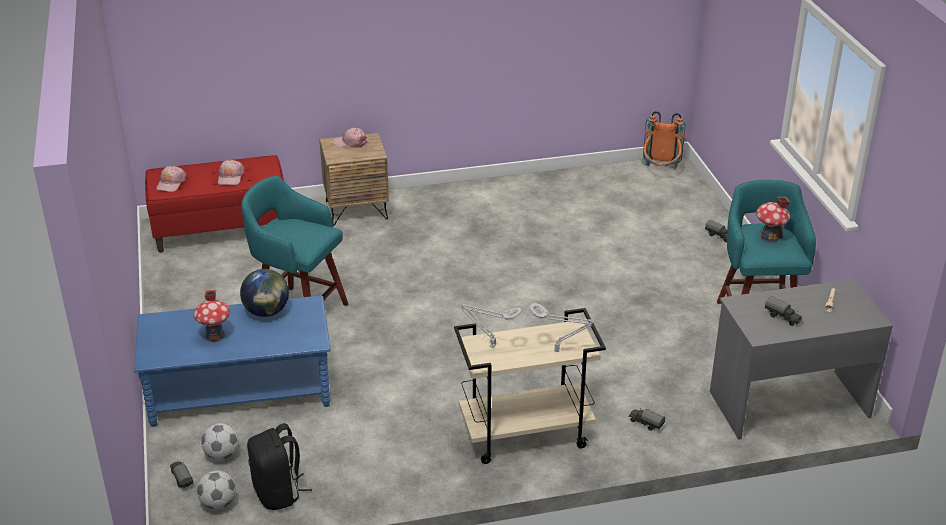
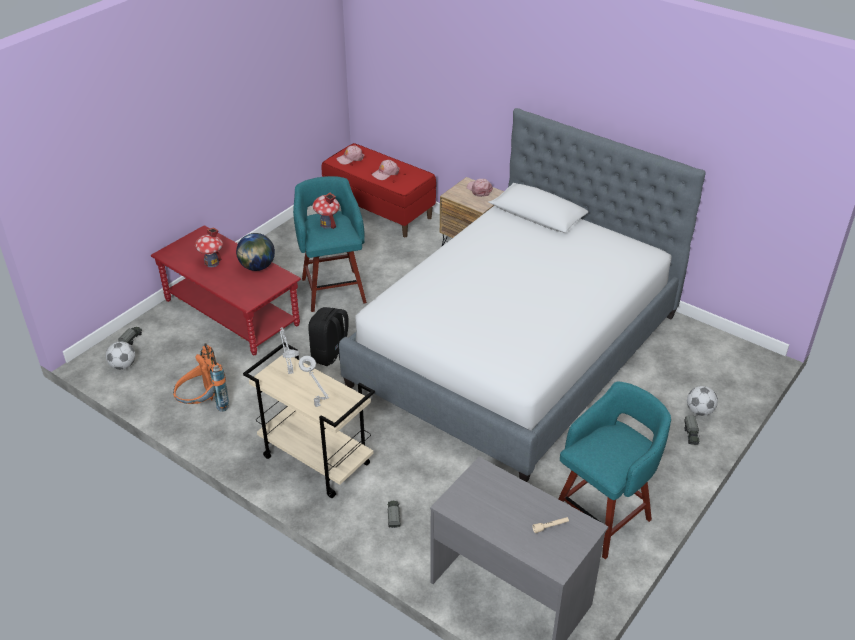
camera: 50 degrees right, 5 degrees up
blue coffee table [134,295,331,427] -> red coffee table [151,225,301,355]
football [201,423,239,460] -> football moved to [687,386,718,416]
black backpack [247,423,312,510] -> black backpack moved to [308,307,349,366]
orange backpack [640,111,686,169] -> orange backpack moved to [173,343,229,412]
toy house [756,196,790,243] -> toy house moved to [312,193,340,229]
toy truck [765,296,802,326] -> none
none -> bed [339,108,706,482]

